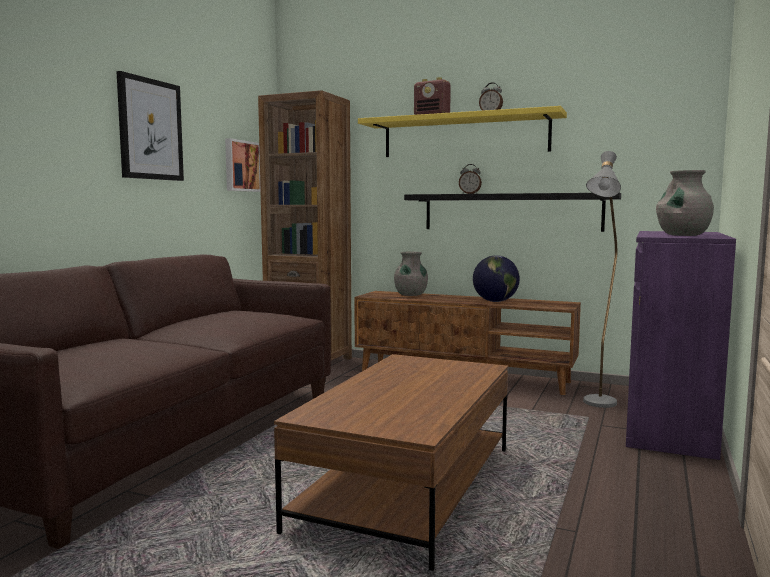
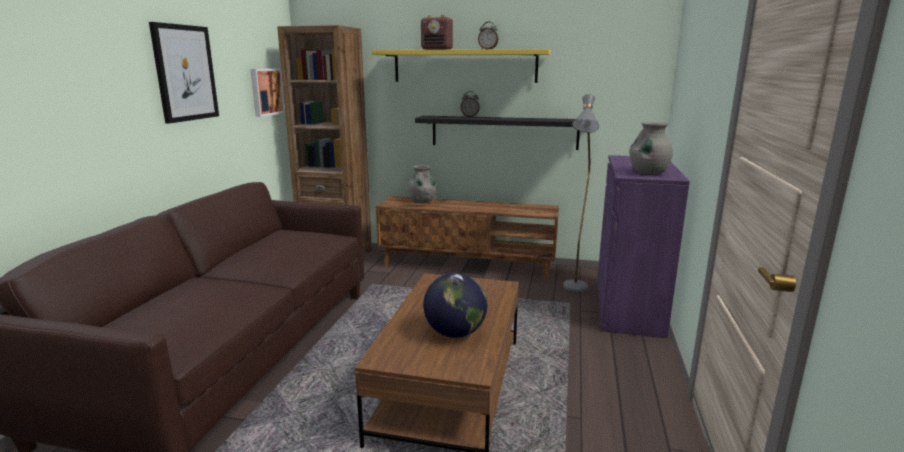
camera: 10 degrees left, 10 degrees up
globe [473,255,520,302] -> globe moved to [423,273,487,338]

